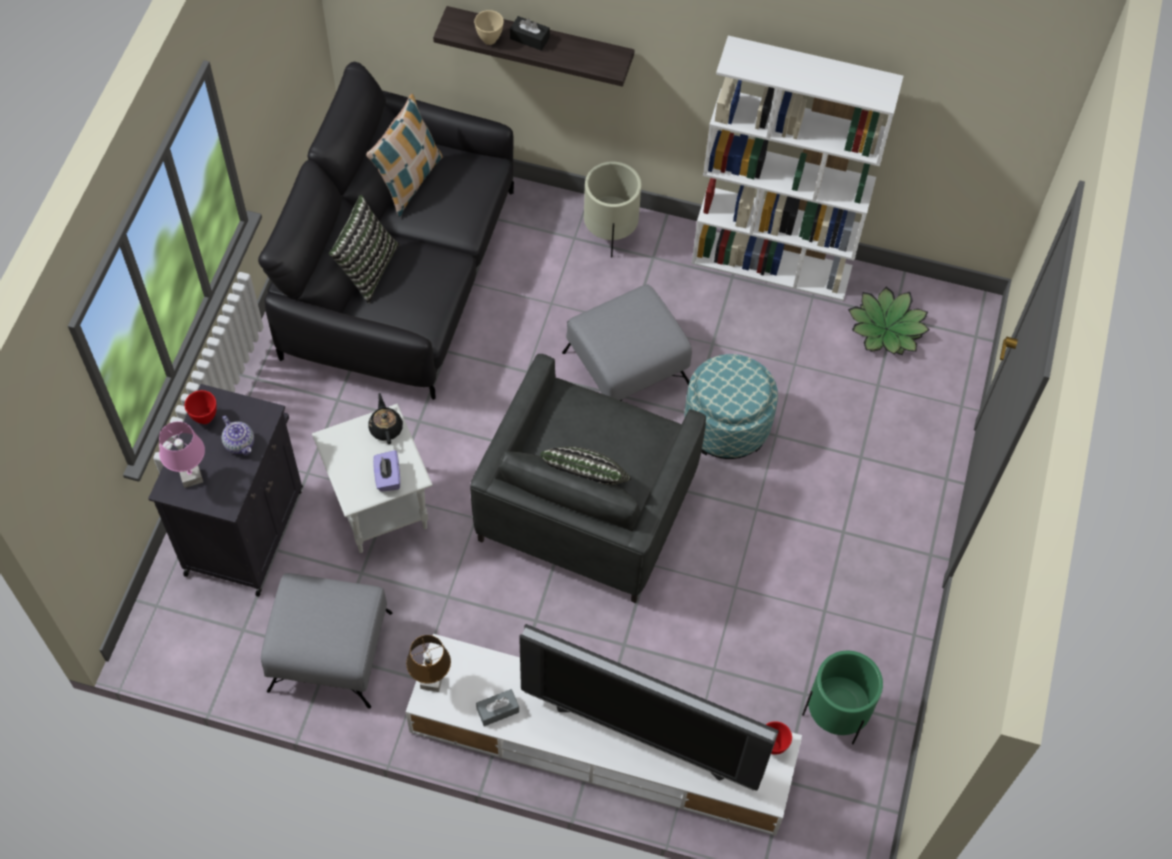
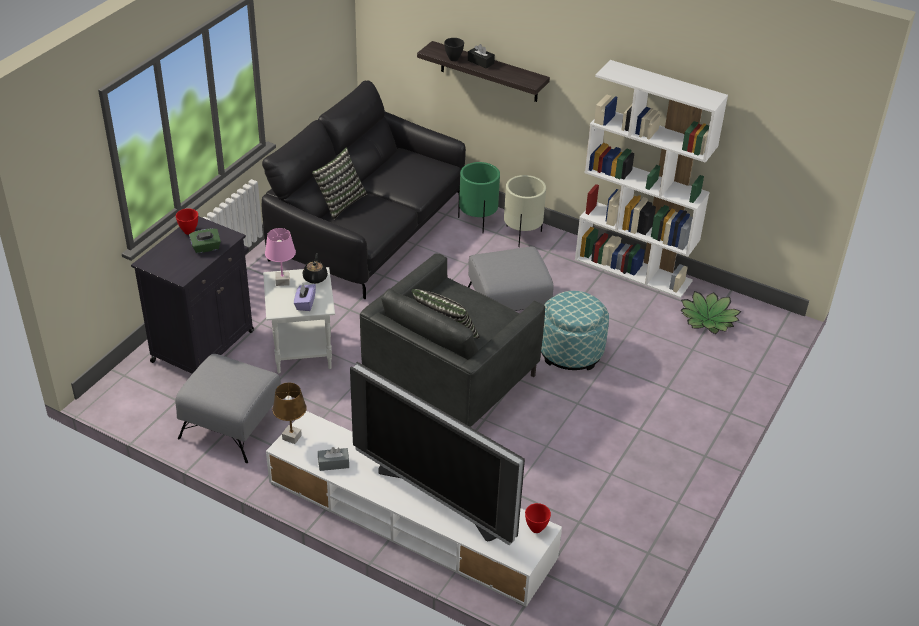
camera: 15 degrees right, 20 degrees down
pink table lamp [159,422,205,488] -> pink table lamp moved to [265,228,296,286]
teapot [222,416,254,455] -> green tissue box [189,228,221,253]
pillow [366,94,442,217] -> none
beige bowl [474,10,504,45] -> black bowl [444,38,464,61]
green planter [802,651,883,744] -> green planter moved to [458,162,500,233]

